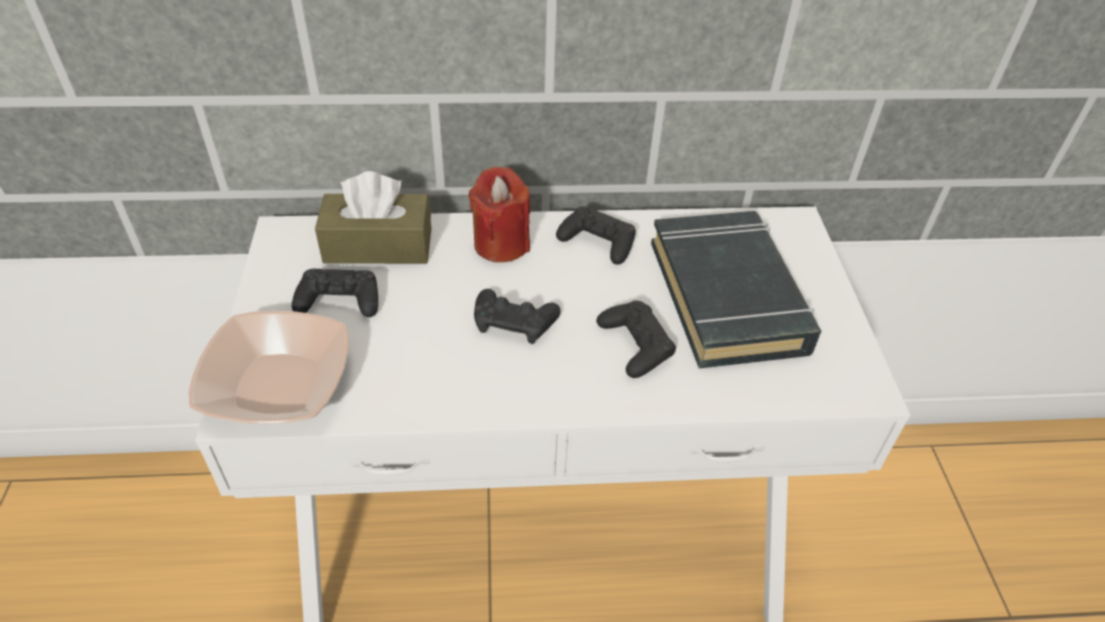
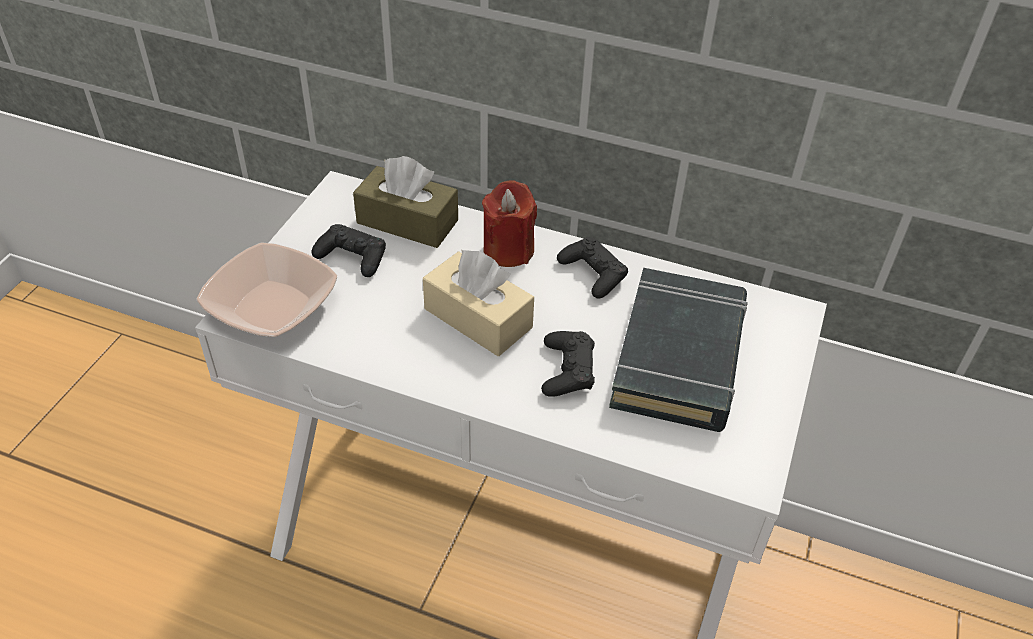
camera: 25 degrees right, 0 degrees up
black game controller [474,289,561,344] -> beige tissue box [423,249,534,356]

